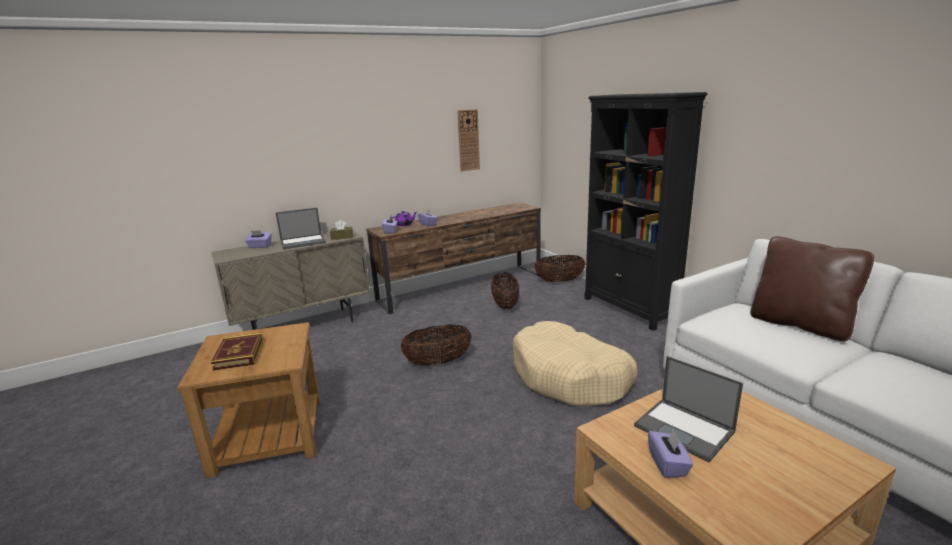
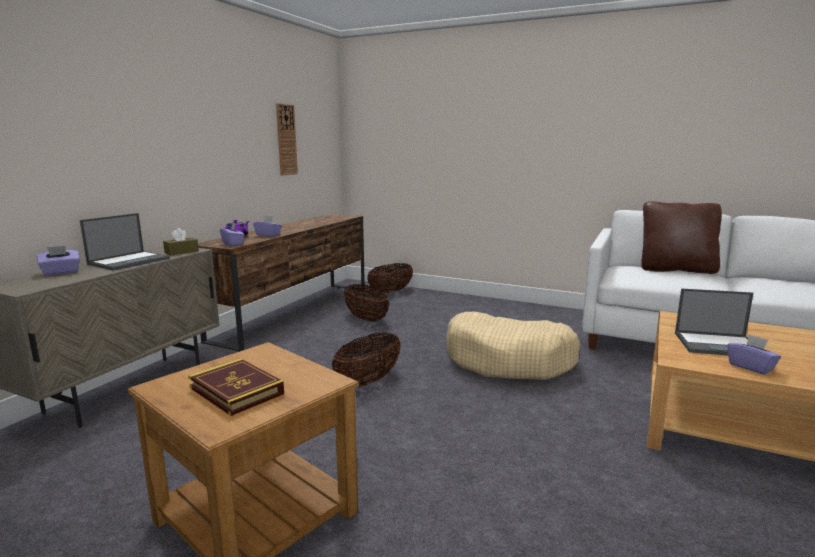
camera: 35 degrees left, 5 degrees down
black bookcase [584,92,707,331] -> none

